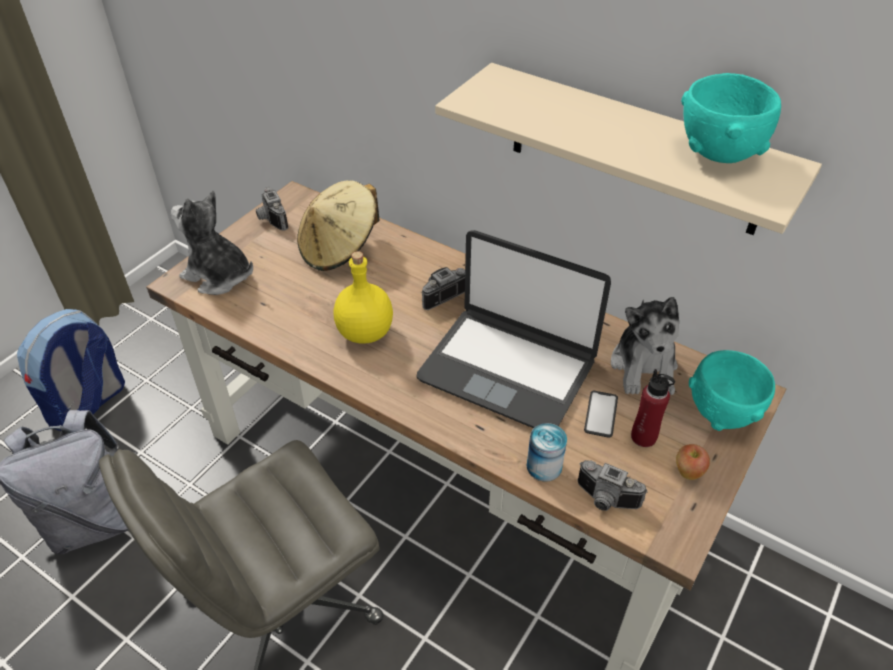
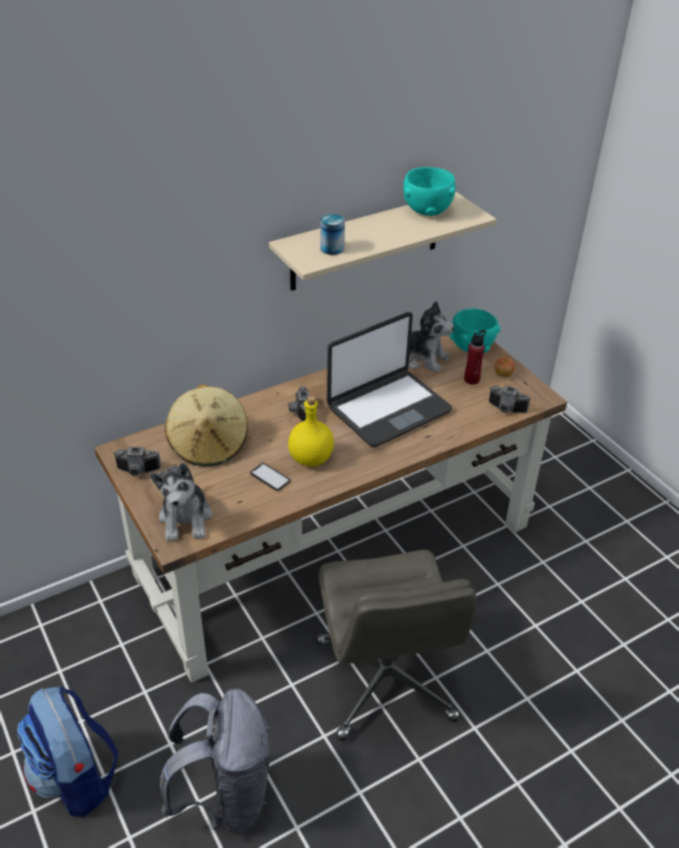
camera: 65 degrees left, 5 degrees down
plush toy [171,191,253,295] -> plush toy turned 60 degrees counterclockwise [150,463,212,541]
can [527,423,567,482] -> can moved to [320,214,345,255]
camera [577,460,648,511] -> camera turned 60 degrees clockwise [489,386,531,413]
phone [584,391,618,438] -> phone moved to [250,463,291,491]

